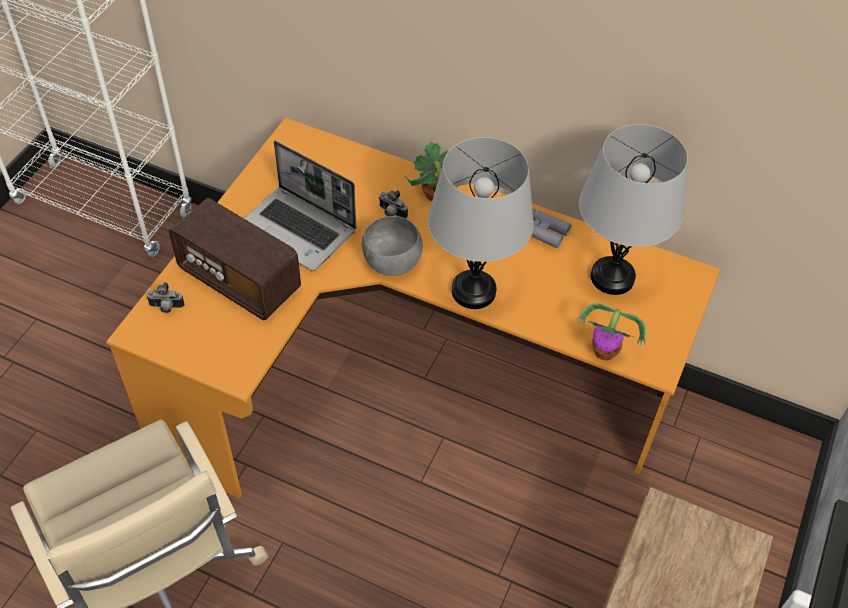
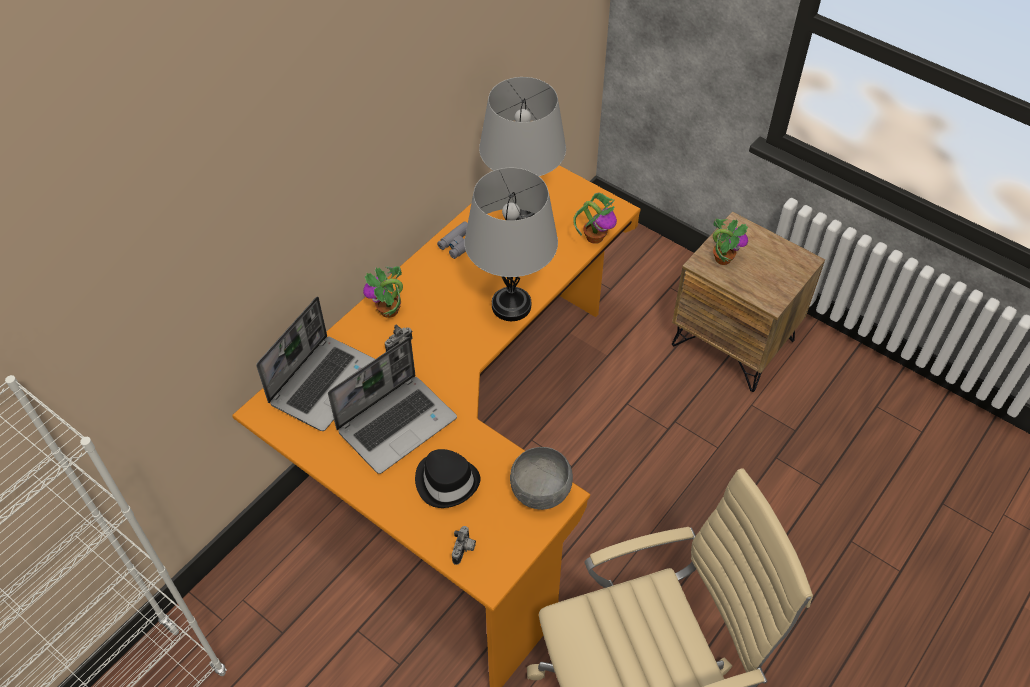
camera: 75 degrees left, 0 degrees up
radio [169,198,301,320] -> black hat [415,449,480,508]
grey bowl [362,216,423,276] -> grey bowl moved to [510,447,573,510]
none -> laptop [256,296,375,431]
none -> potted plant [713,218,748,265]

